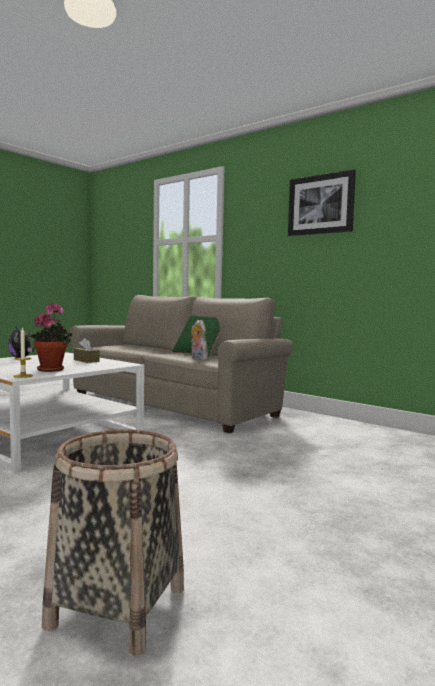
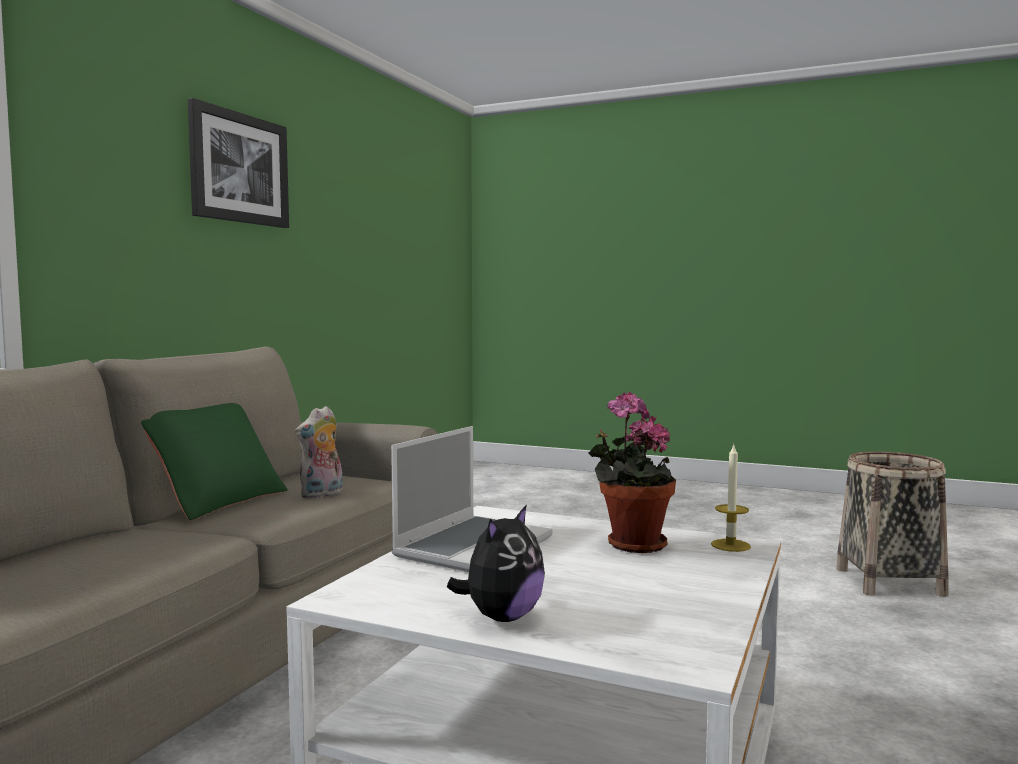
camera: 105 degrees left, 0 degrees up
brown tissue box [74,338,100,363] -> laptop [391,426,552,572]

